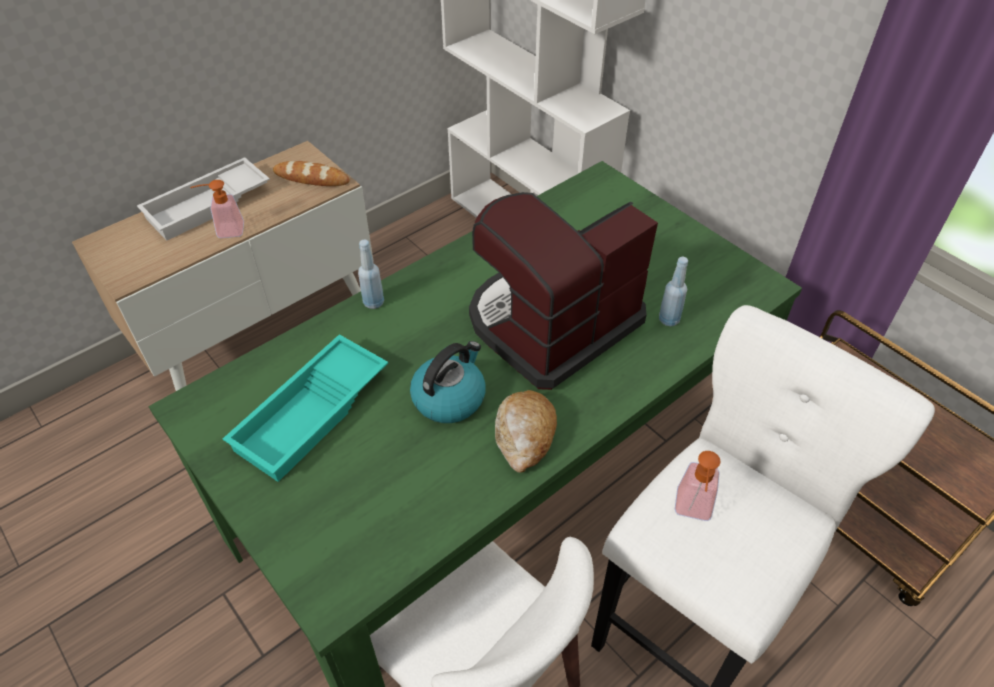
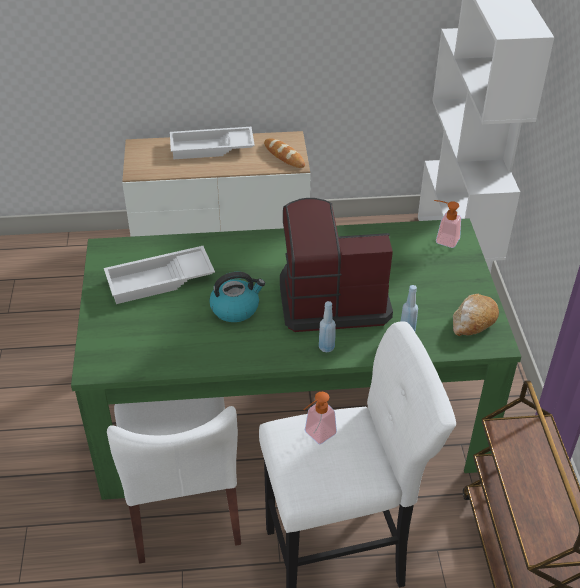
camera: 35 degrees right, 5 degrees down
soap dispenser [190,180,244,238] -> soap dispenser moved to [434,200,461,248]
turquoise tray [223,334,388,482] -> white tray [104,246,215,304]
blue bottle [358,240,384,309] -> blue bottle moved to [319,301,336,352]
bread [495,390,557,473] -> bread moved to [453,294,499,336]

